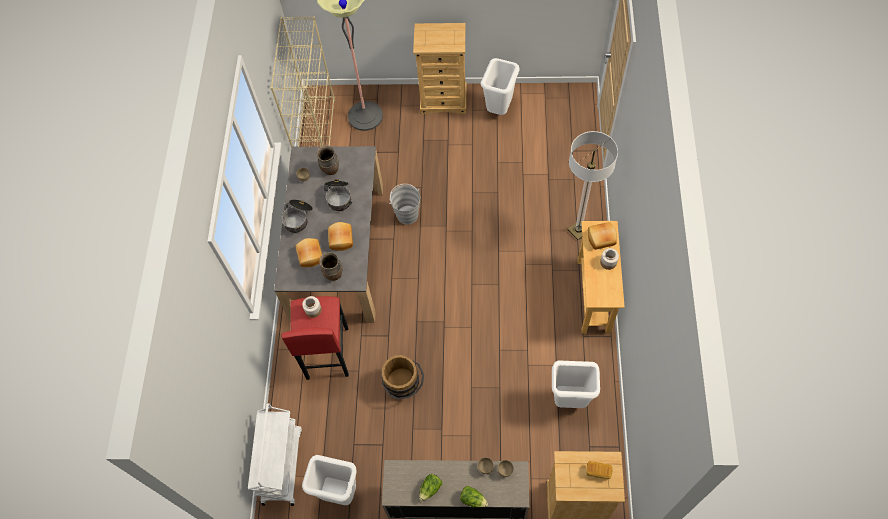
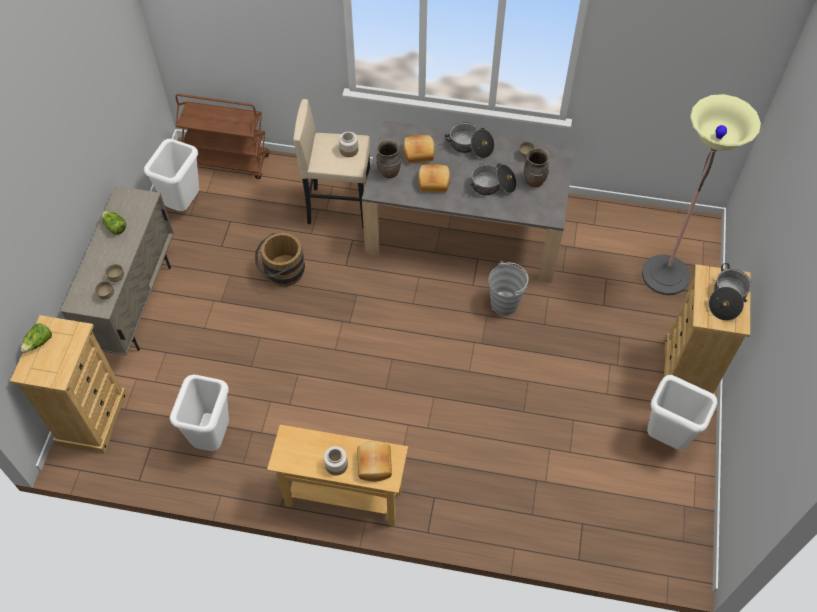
camera: 95 degrees right, 5 degrees down
white cart [248,403,302,506] -> brown cart [175,94,270,179]
beige bookcase [271,16,335,147] -> none
red stool [281,296,349,380] -> beige stool [293,99,370,229]
lettuce [460,486,488,507] -> lettuce moved to [20,323,52,353]
floor lamp [567,131,618,240] -> none
bread [586,461,613,479] -> none
none -> cooking pot [709,263,752,321]

